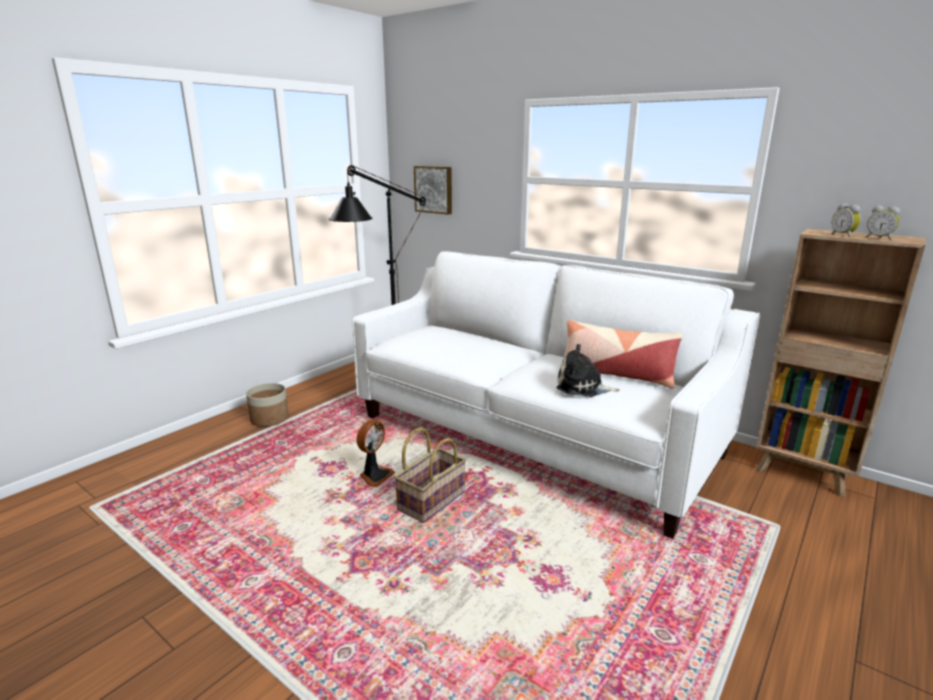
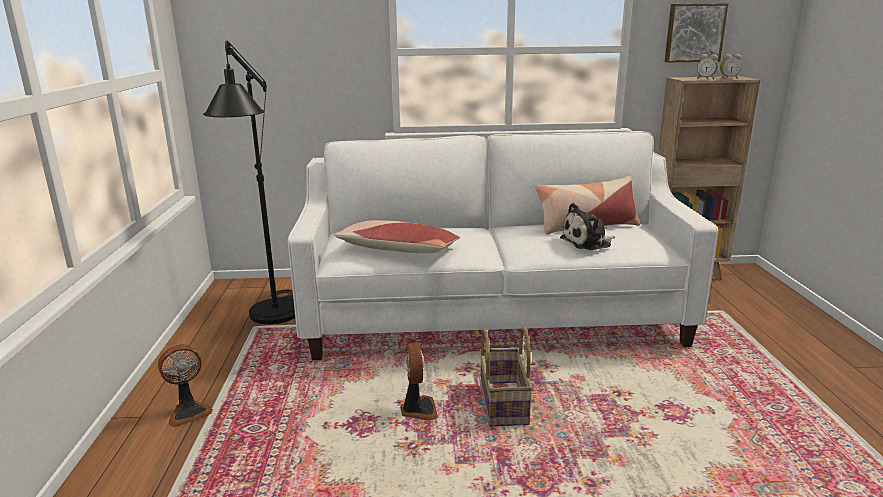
camera: 40 degrees left, 0 degrees up
planter [246,383,289,427] -> fan [158,344,213,427]
picture [414,166,452,215] -> picture moved to [665,3,728,62]
none -> pillow [334,220,461,253]

